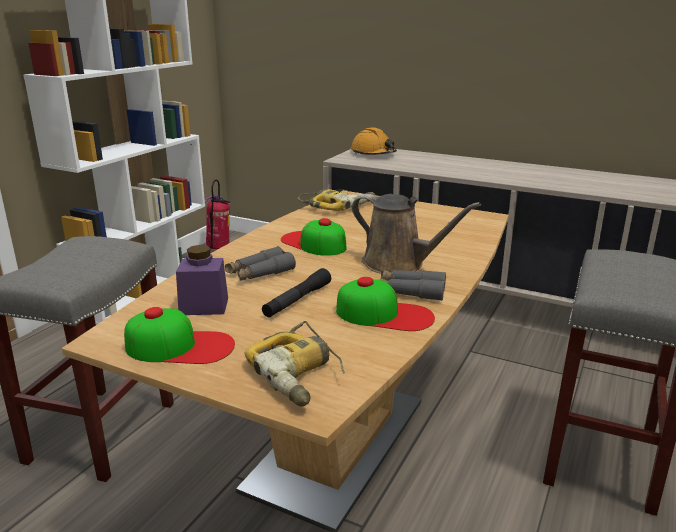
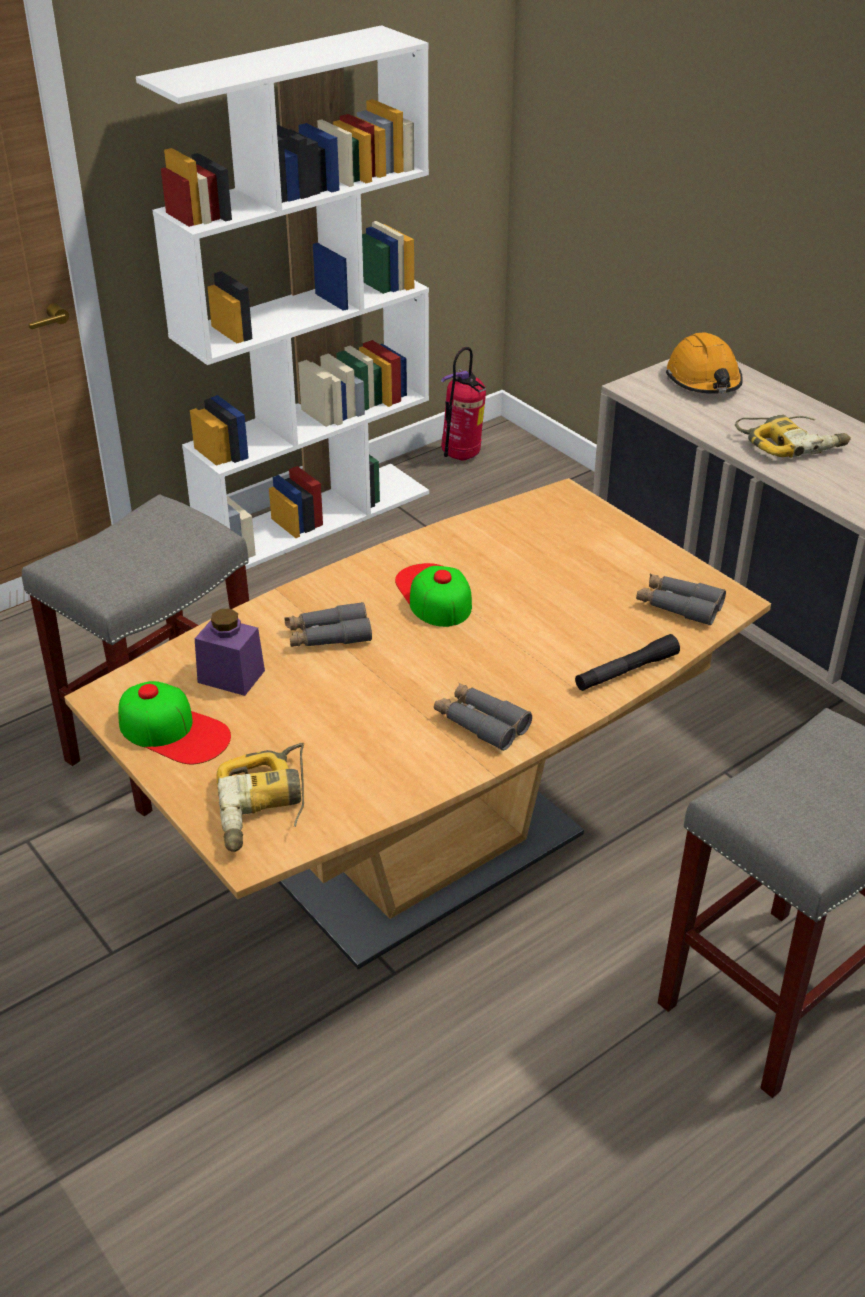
camera: 25 degrees right, 15 degrees up
black flashlight [262,268,331,317] -> black flashlight moved to [575,634,680,691]
power drill [298,189,375,211] -> power drill moved to [735,415,851,458]
cap [336,277,435,331] -> none
brown watering can [352,194,481,274] -> none
none -> grey binoculars [636,574,726,626]

